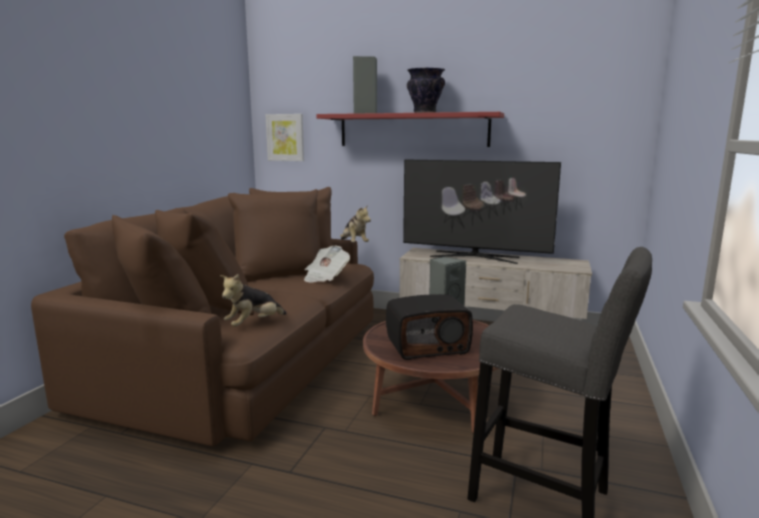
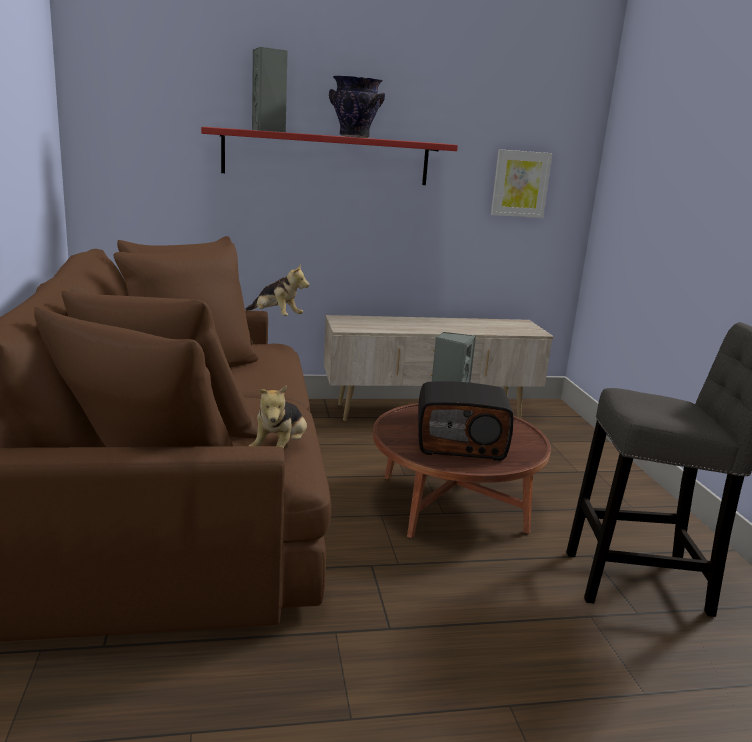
camera: 30 degrees left, 5 degrees up
picture [265,114,304,161] -> picture moved to [491,149,553,218]
newspaper [304,246,350,283] -> none
radio [386,294,473,360] -> radio turned 45 degrees clockwise [418,381,514,461]
television [403,159,561,264] -> none

